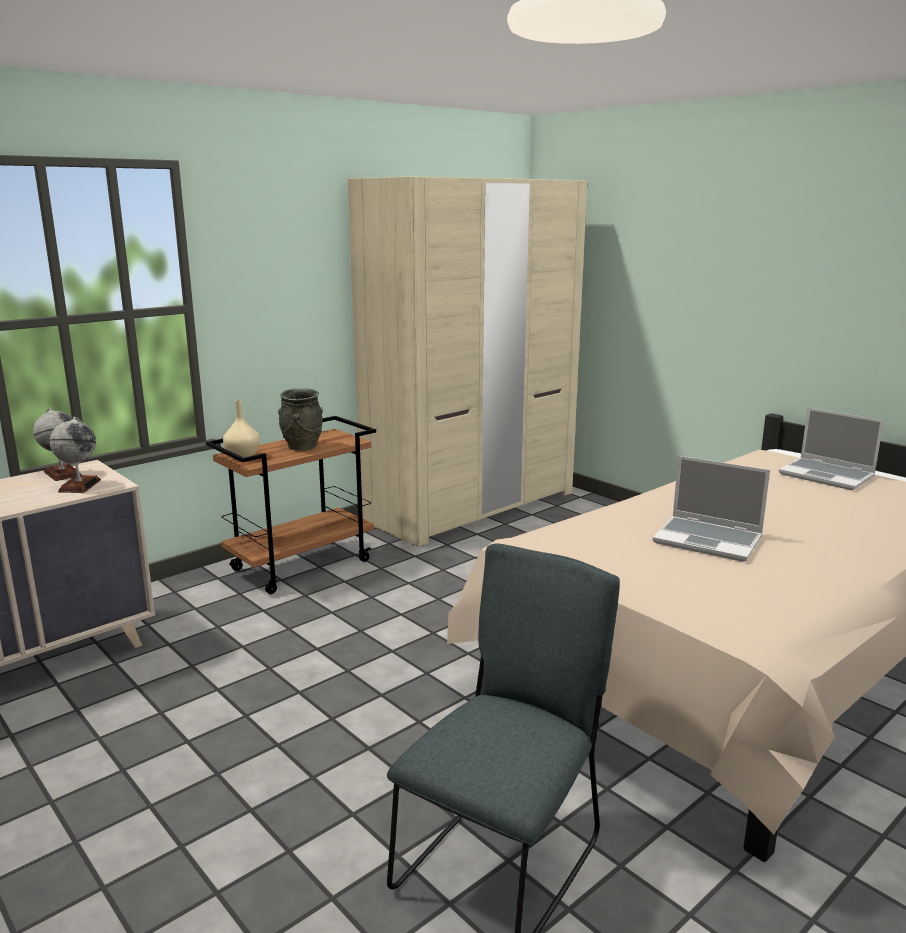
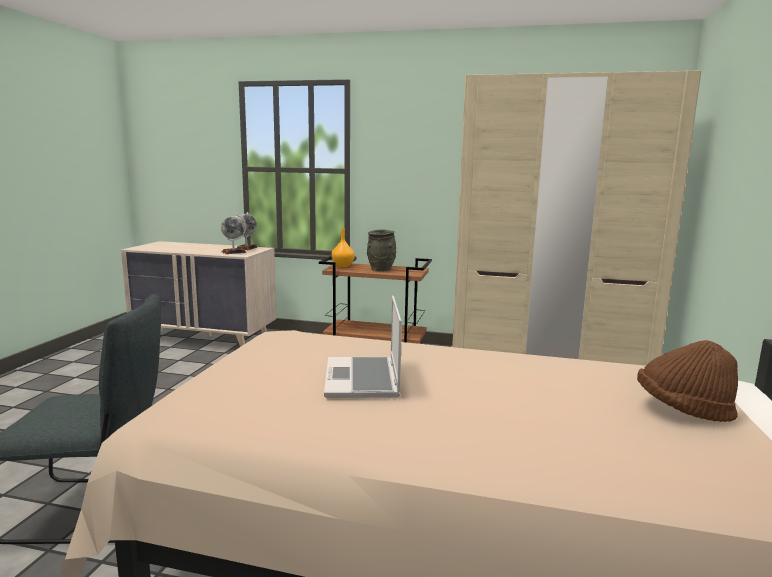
camera: 55 degrees right, 5 degrees down
beige vase [223,400,260,457] -> orange vase [331,228,355,267]
laptop [779,407,884,490] -> brown hat [637,340,738,422]

